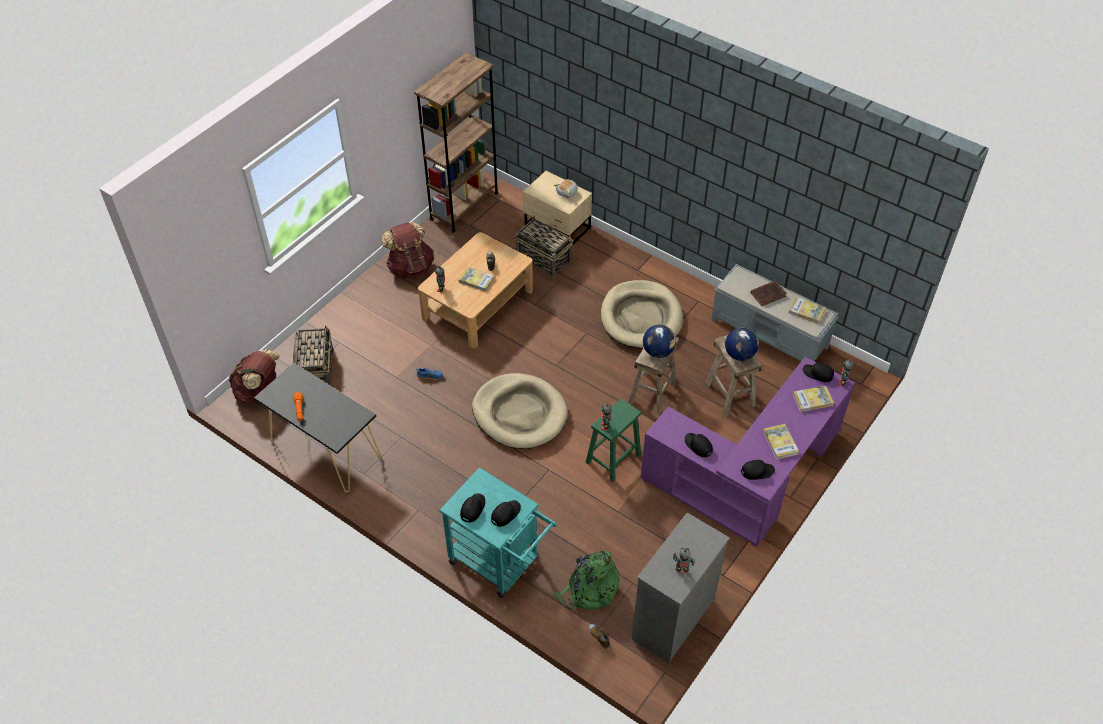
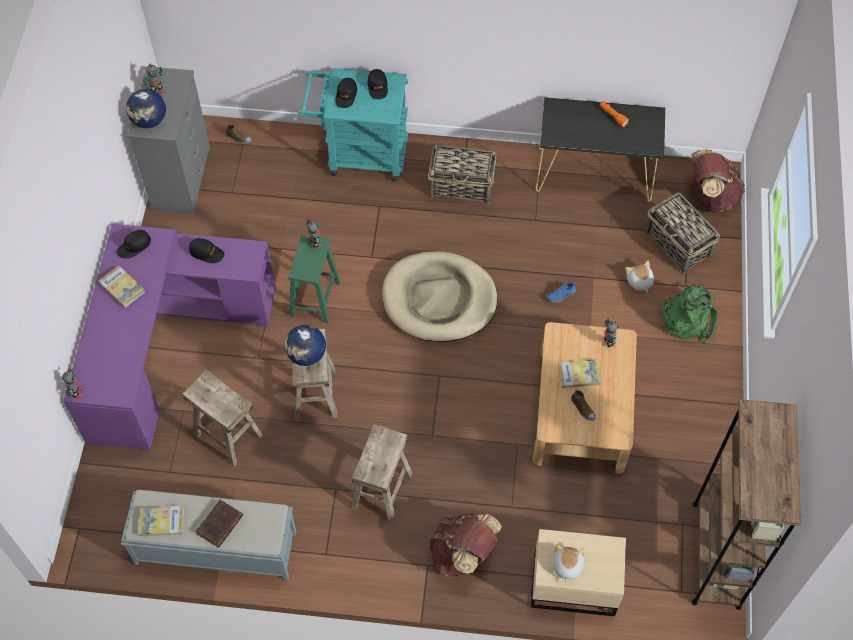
camera: 150 degrees right, 10 degrees up
brown backpack [381,222,434,279] -> brown backpack moved to [429,513,502,578]
basket [515,216,573,278] -> basket moved to [428,145,496,204]
green backpack [554,550,620,610] -> green backpack moved to [659,284,717,343]
beige dog bed [601,280,683,349] -> beige stool [351,424,412,523]
globe [725,328,759,361] -> globe moved to [126,89,166,128]
book [793,386,834,412] -> none
black cap [803,362,834,382] -> none
none -> plush toy [625,260,654,292]

